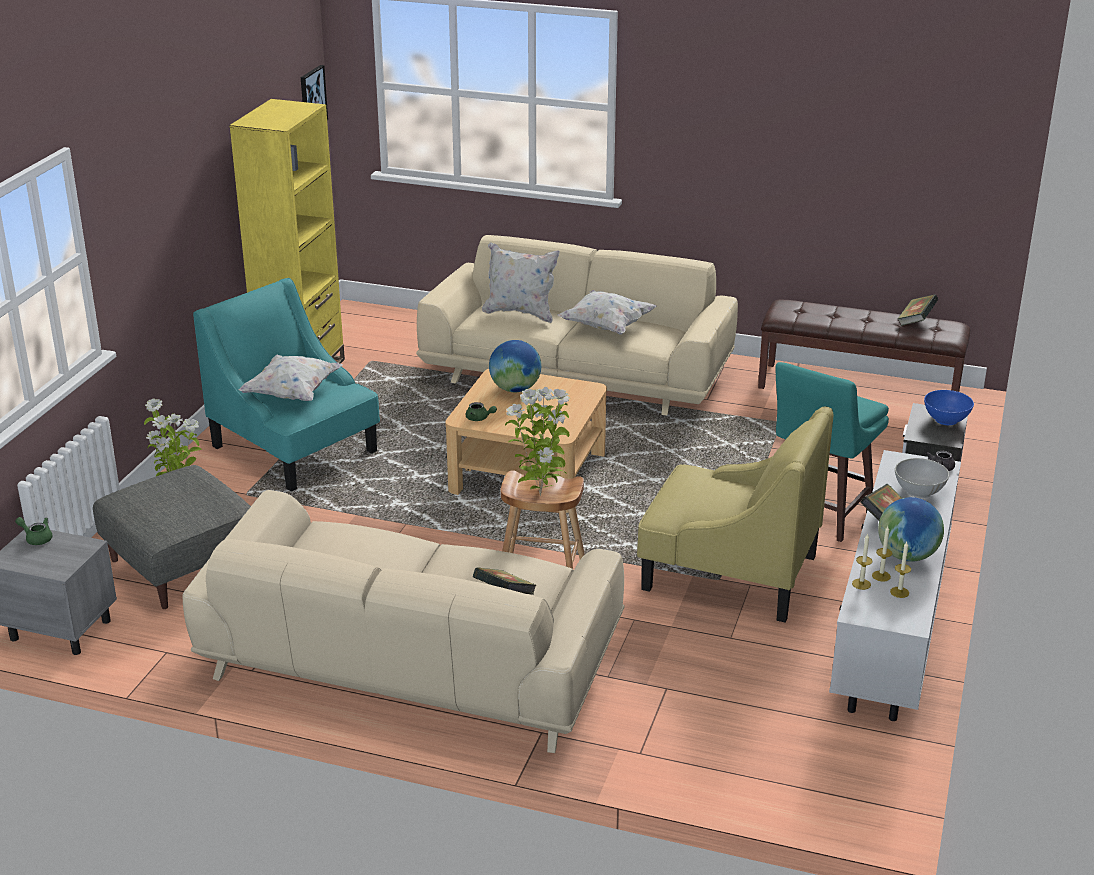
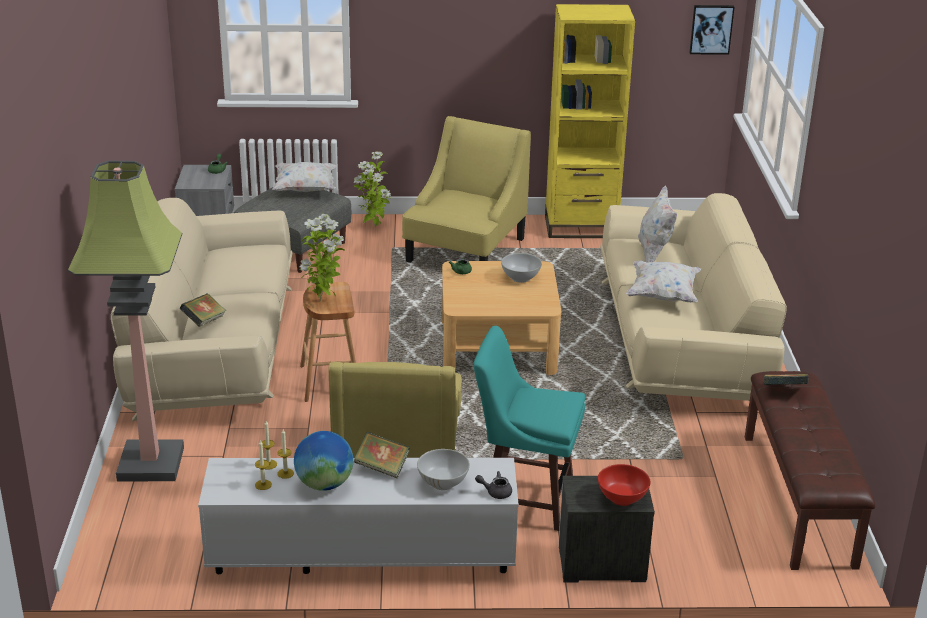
camera: 70 degrees right, 0 degrees up
turquoise armchair [193,278,380,492] -> yellow armchair [402,116,531,263]
white pillow [238,355,342,401] -> white pillow moved to [272,162,337,192]
globe [489,340,541,392] -> white bowl [501,253,542,283]
book [898,294,938,326] -> book moved to [764,374,809,385]
blue bowl [924,390,974,425] -> red bowl [598,464,651,506]
none -> floor lamp [68,161,184,481]

